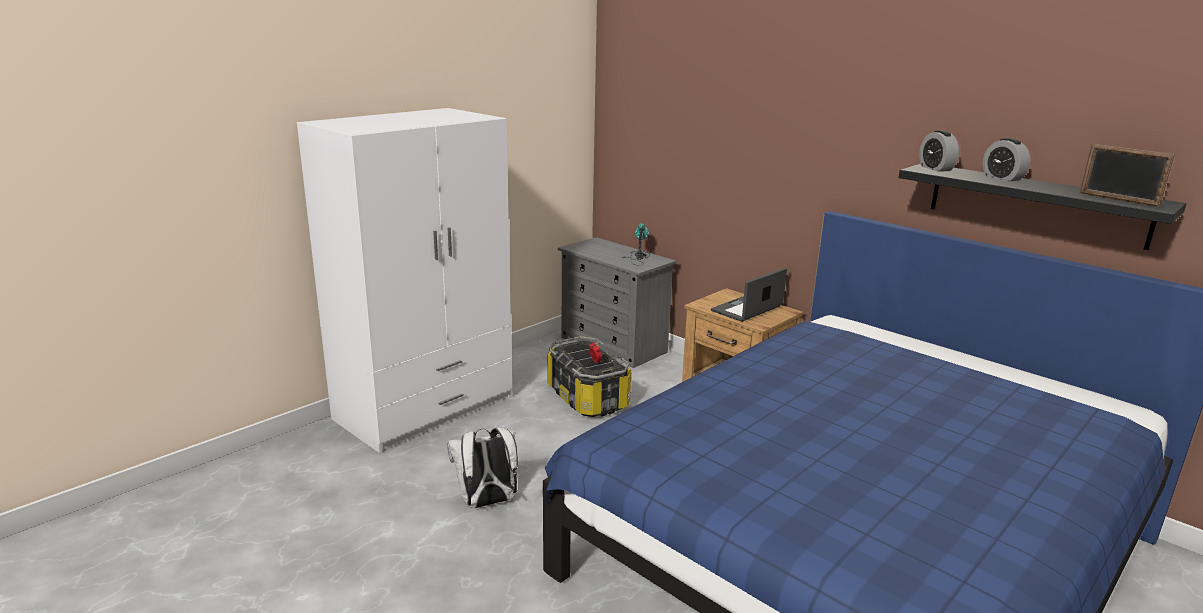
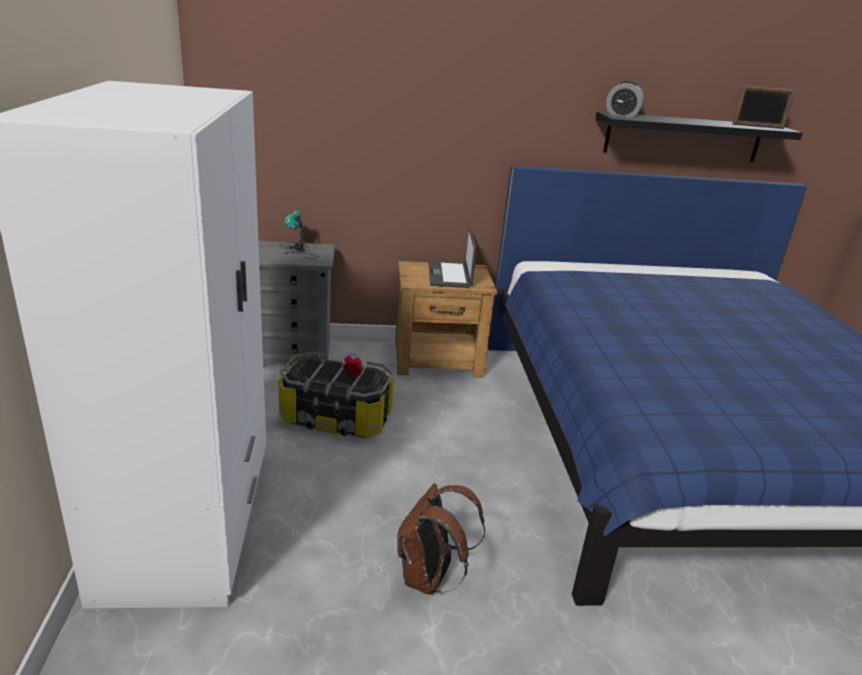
camera: 50 degrees left, 5 degrees up
white backpack [447,427,518,508] -> brown backpack [397,483,485,595]
alarm clock [983,138,1030,182] -> none

